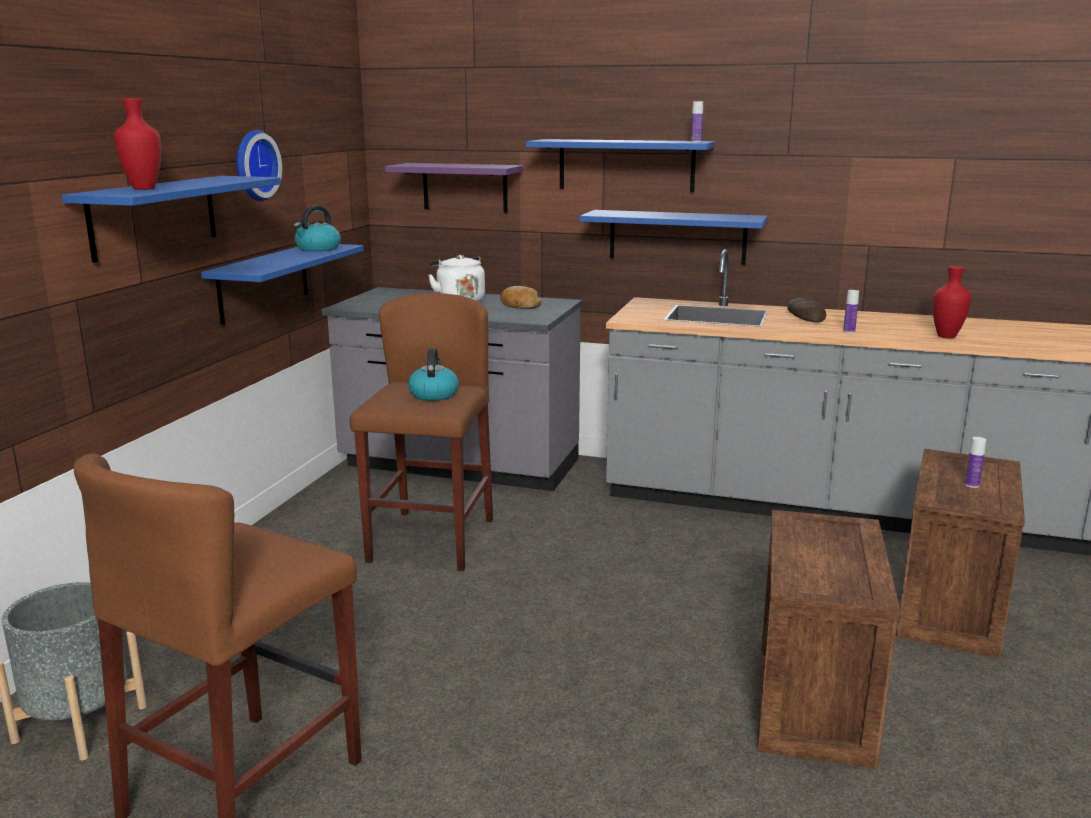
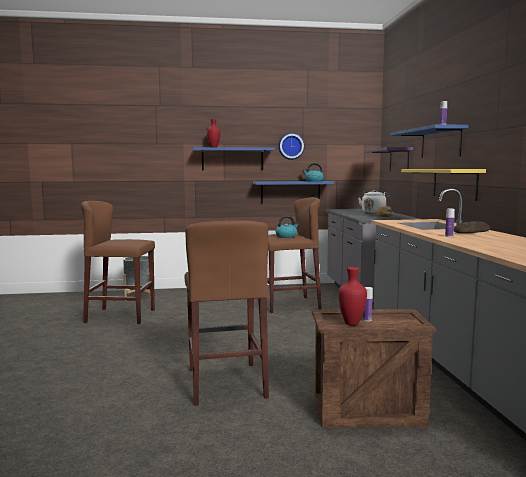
camera: 65 degrees right, 10 degrees down
blue shelf [579,210,768,265] -> yellow shelf [401,169,486,201]
crate [758,510,900,769] -> brown stool [184,220,269,406]
red vase [933,266,971,338] -> red vase moved to [338,267,367,326]

